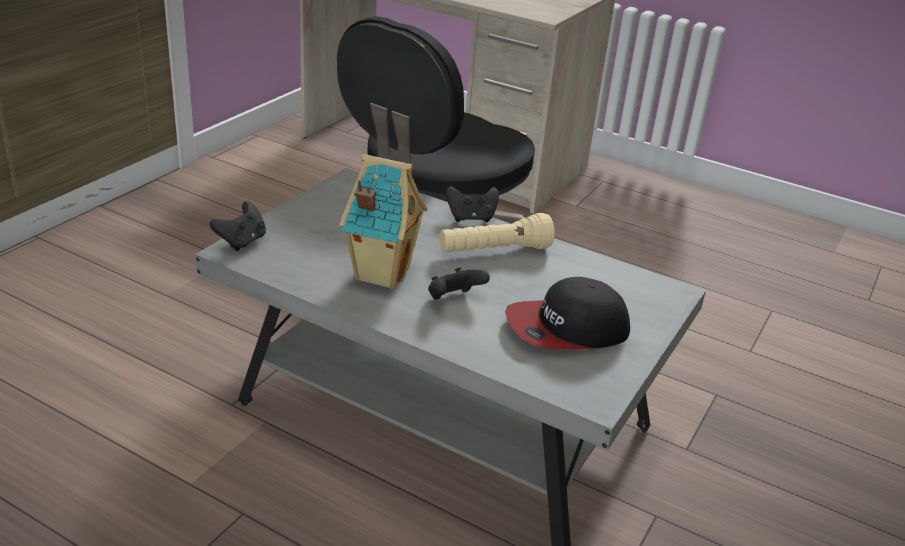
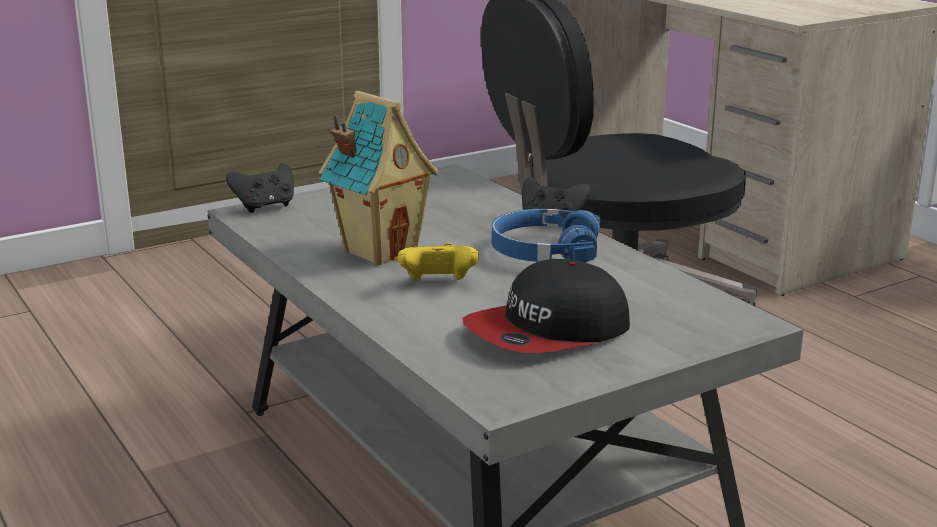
camera: 30 degrees right, 10 degrees down
black game controller [428,267,490,299] -> yellow game controller [398,243,479,281]
beige flashlight [439,213,555,253] -> blue headphones [492,209,601,263]
cap [505,277,630,350] -> cap turned 45 degrees counterclockwise [462,259,630,353]

